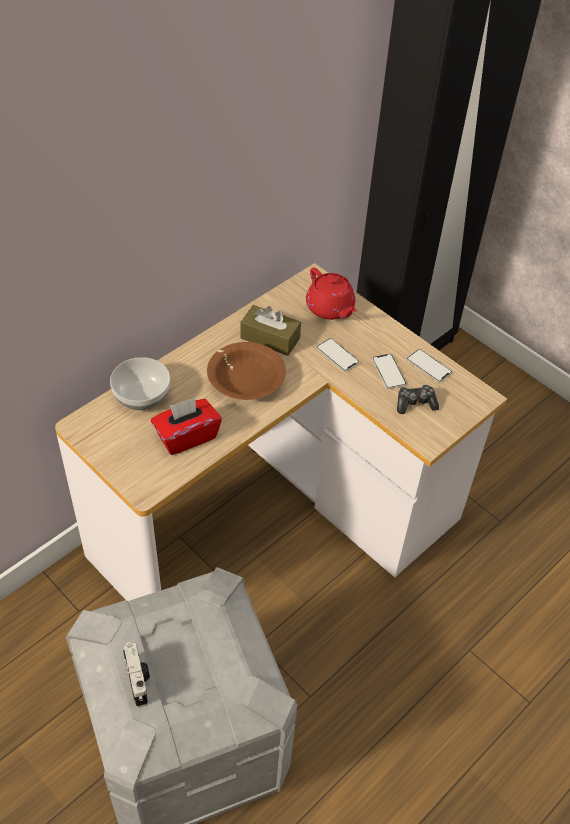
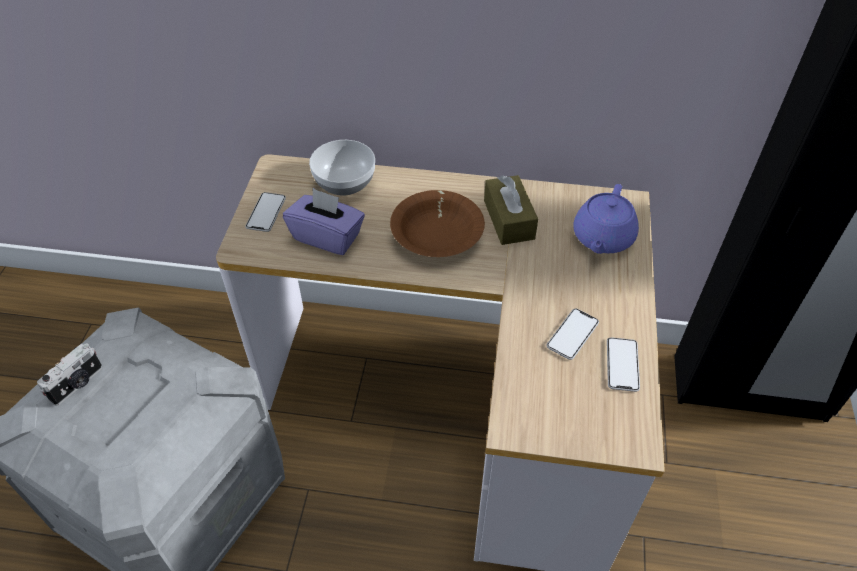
camera: 55 degrees right, 0 degrees up
red tissue box [151,397,222,455] -> purple tissue box [283,188,365,255]
red teapot [306,268,357,320] -> purple teapot [573,184,639,254]
phone [316,338,359,372] -> phone moved to [245,192,286,232]
game controller [397,384,439,414] -> none

